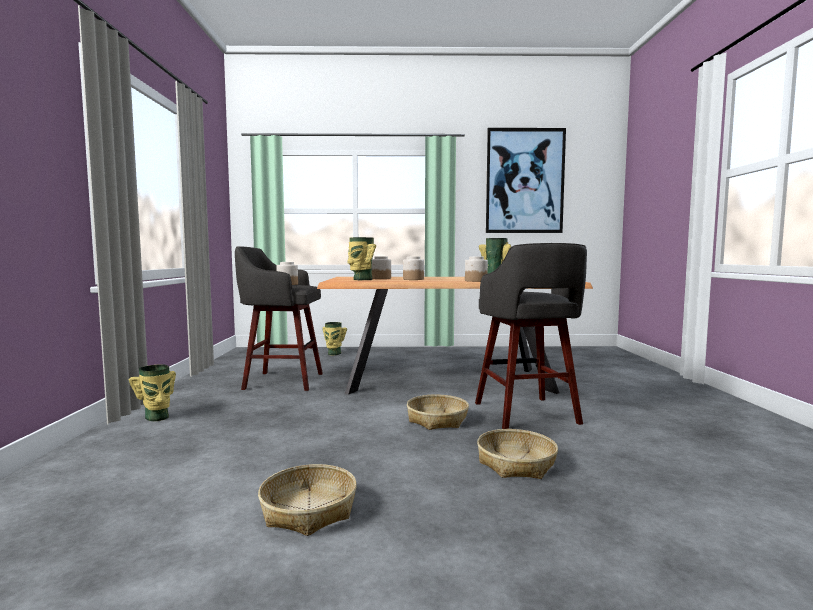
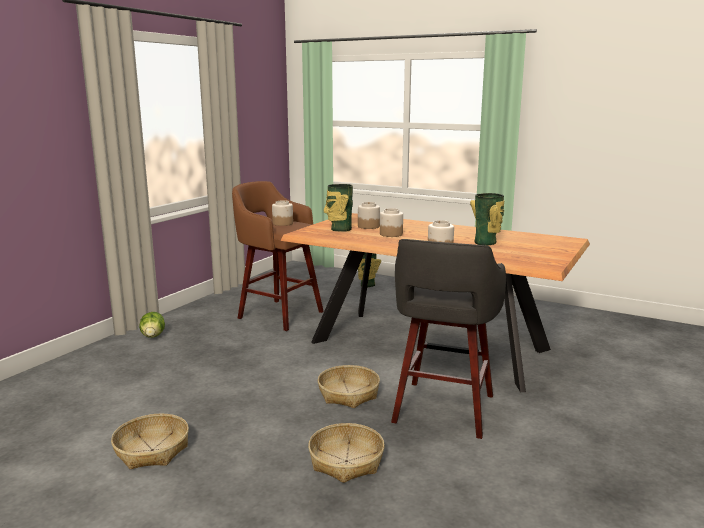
camera: 30 degrees right, 10 degrees up
vase [129,364,176,421] -> lettuce [139,312,165,338]
grey stool [235,246,323,391] -> brown stool [232,181,324,331]
picture [486,128,566,233] -> none

